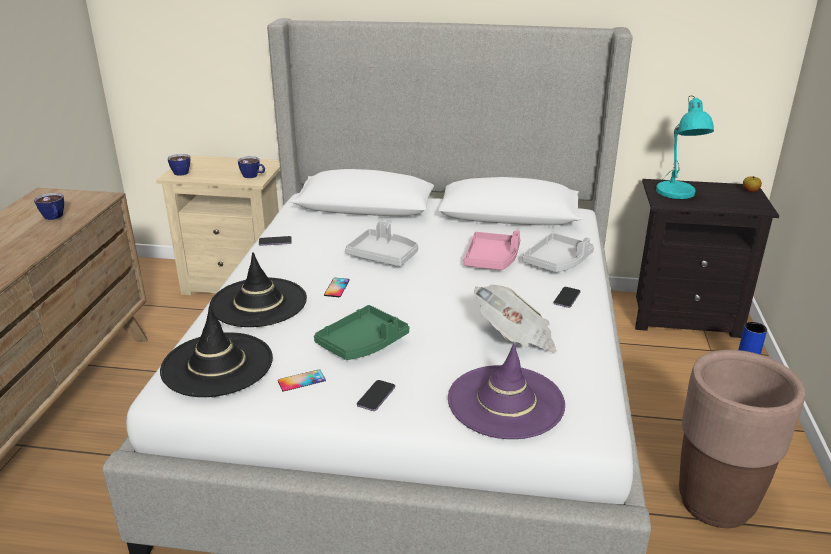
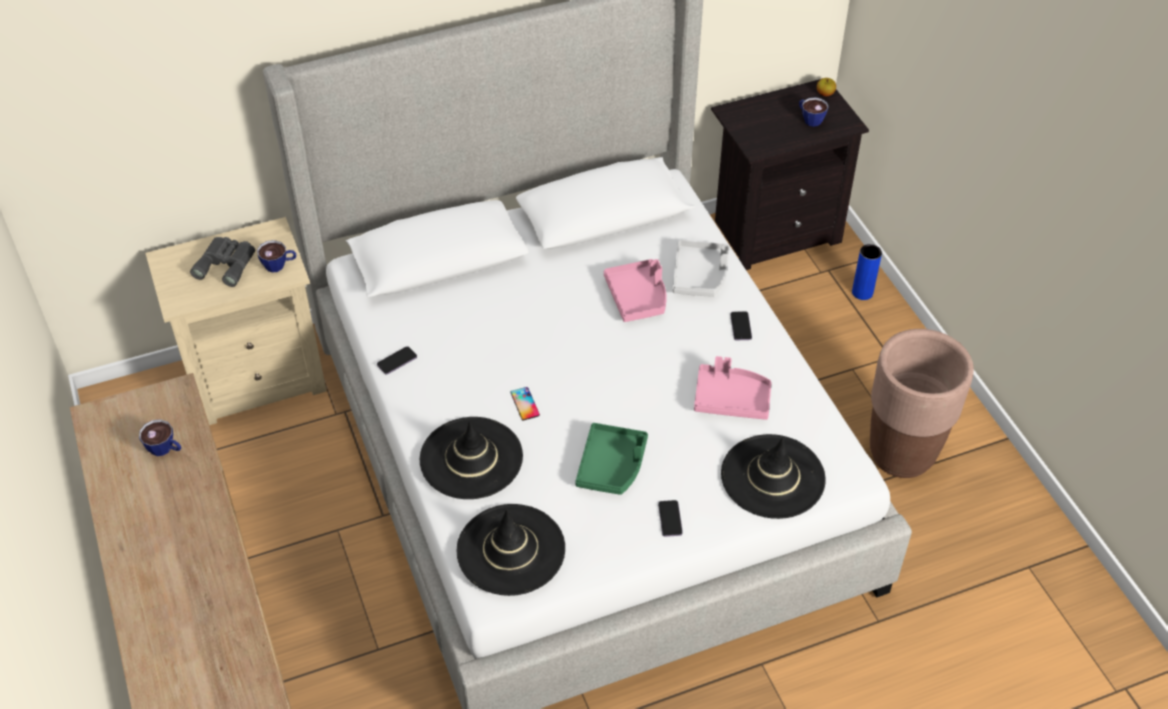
camera: 30 degrees left, 20 degrees up
cup [168,154,190,176] -> cup moved to [799,97,829,127]
phone [278,369,326,392] -> none
grey tray [345,221,418,266] -> none
purple hat [448,343,565,439] -> black hat [721,434,826,519]
newspaper [474,285,556,352] -> pink tray [694,356,771,420]
turquoise table lamp [652,96,714,199] -> none
none -> grey binoculars [190,237,255,287]

